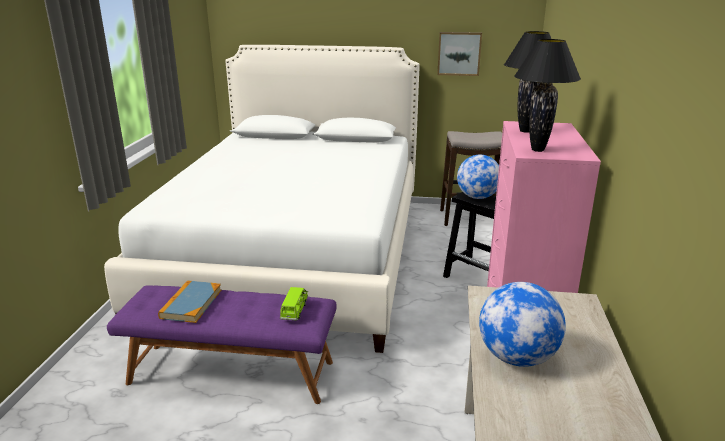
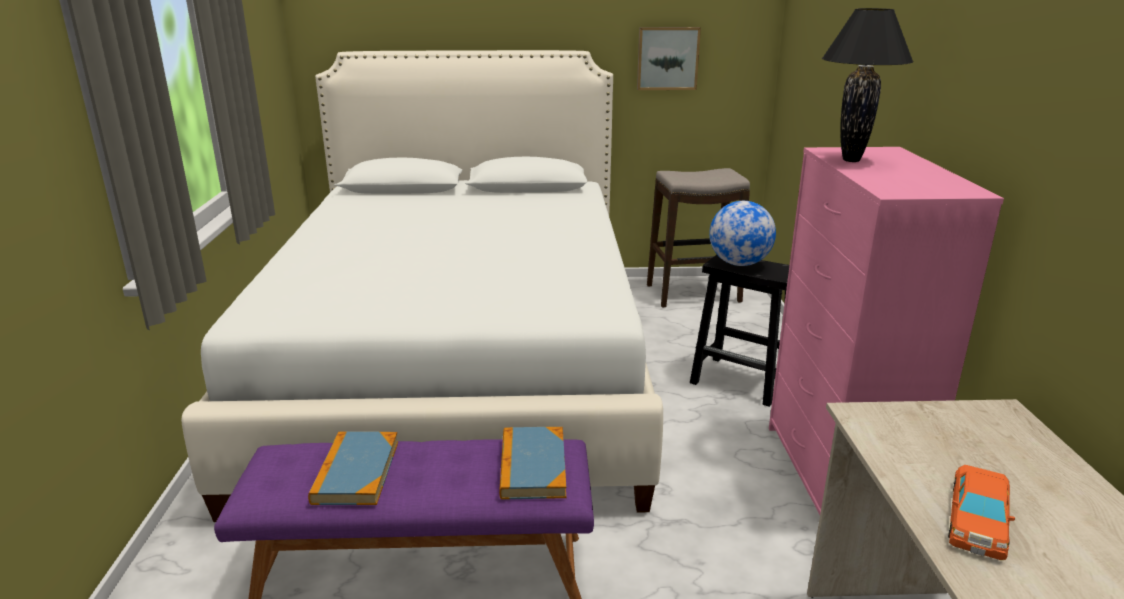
camera: 10 degrees left, 0 degrees up
green toy car [280,287,308,321] -> book [499,427,566,500]
globe [479,282,566,367] -> orange toy car [948,465,1015,560]
black table lamp [514,39,581,152] -> none

